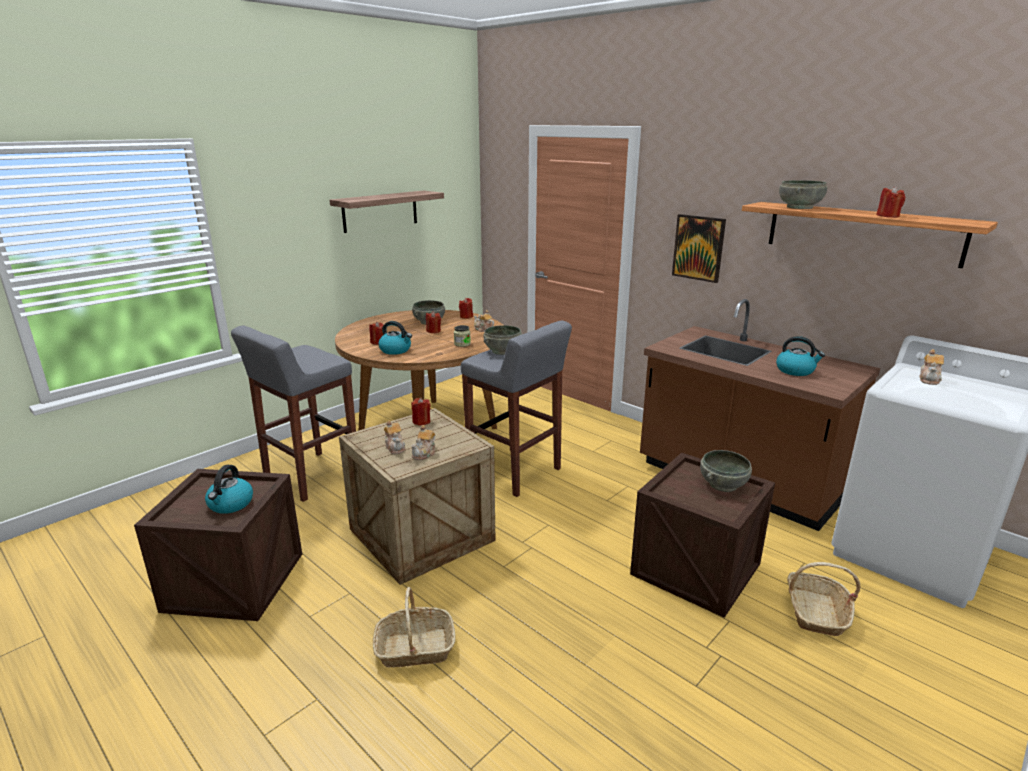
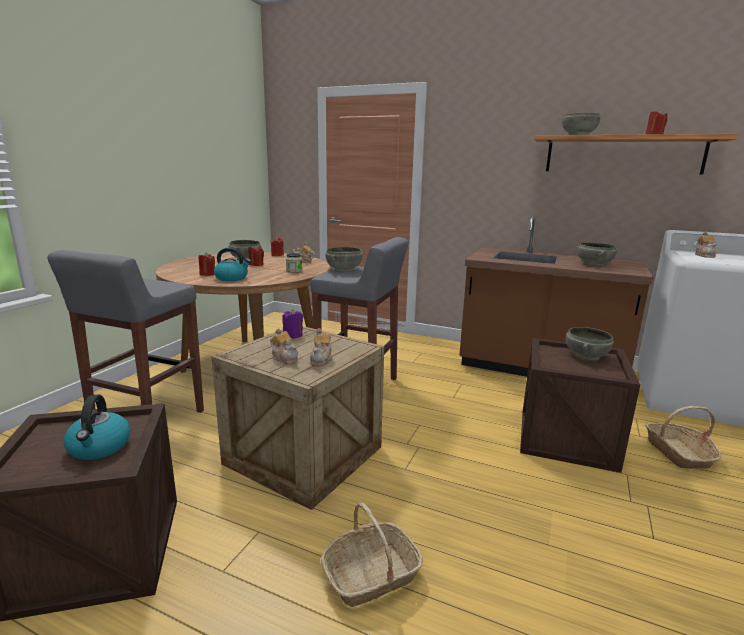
camera: 20 degrees left, 5 degrees down
shelf [329,191,444,233] -> none
red candle [411,398,431,426] -> purple candle [282,309,303,339]
picture [672,214,726,283] -> none
kettle [776,336,825,376] -> grey bowl [577,242,617,267]

